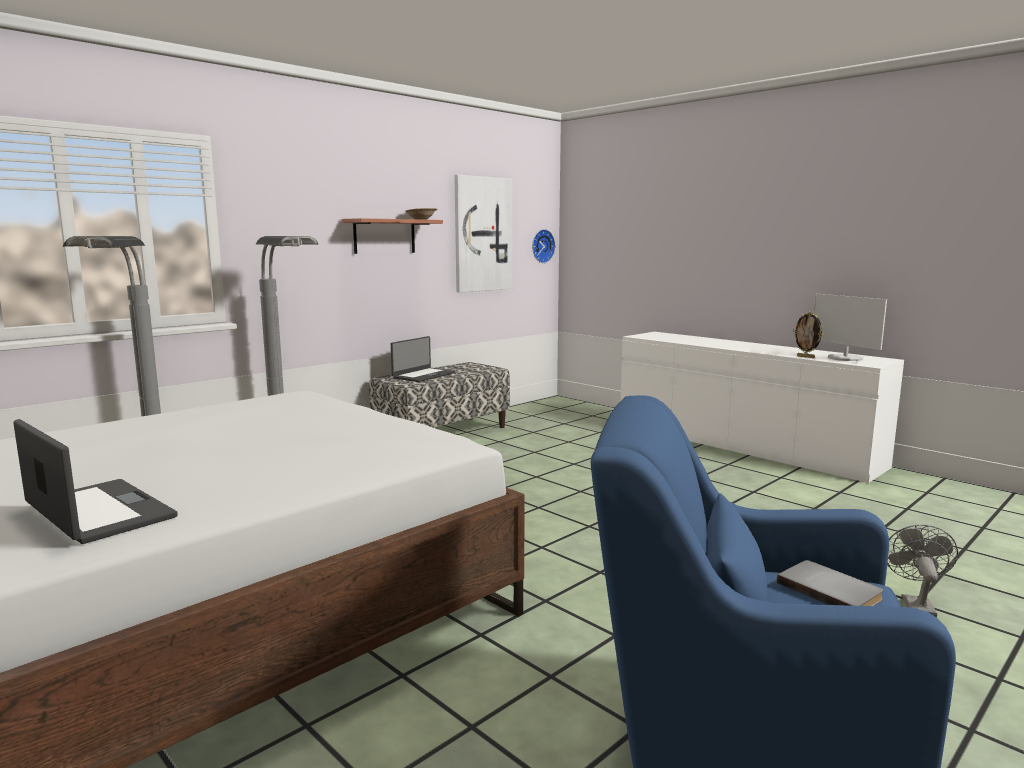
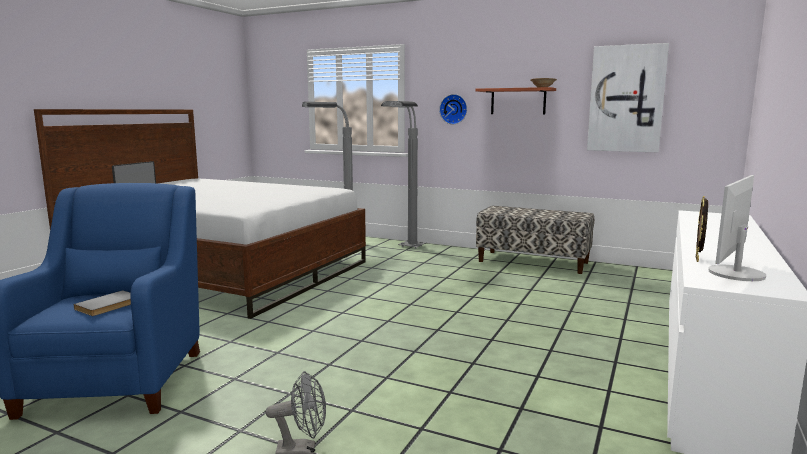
camera: 70 degrees right, 0 degrees up
laptop [391,336,455,382] -> none
wall clock [532,229,555,263] -> wall clock moved to [439,94,467,124]

